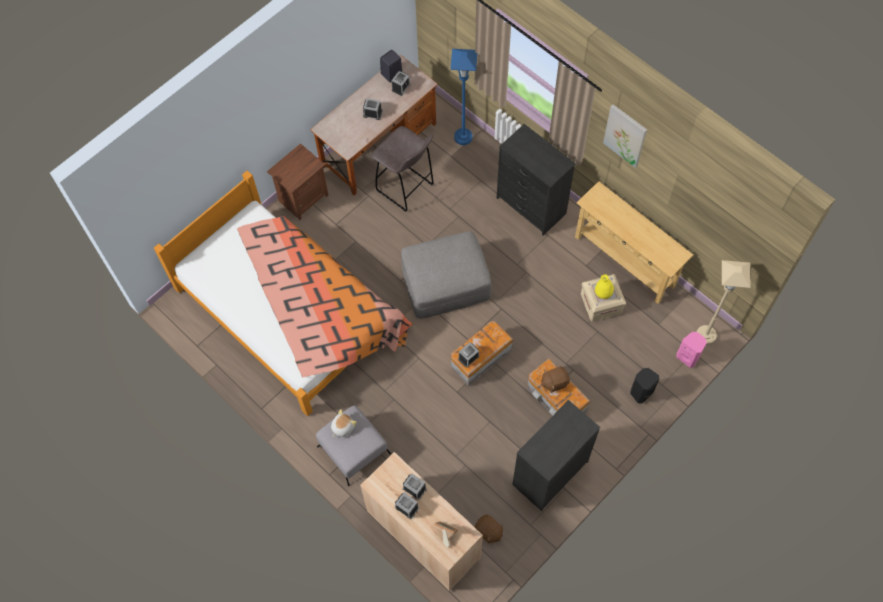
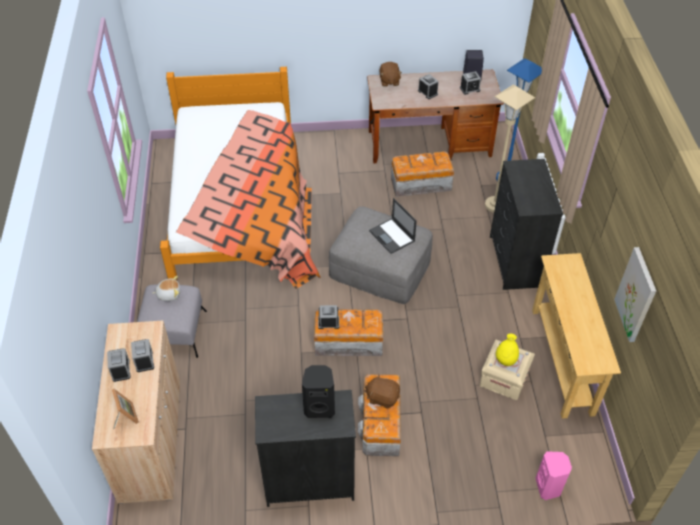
camera: 40 degrees right, 15 degrees down
brown nightstand [267,143,329,221] -> none
grey stool [370,126,434,212] -> storage box [391,151,454,197]
brown plush toy [475,514,503,544] -> brown plush toy moved to [380,62,402,87]
picture [603,105,647,168] -> picture moved to [614,247,656,342]
black speaker [630,368,659,404] -> black speaker moved to [302,365,335,418]
beige floor lamp [696,260,750,345] -> beige floor lamp moved to [485,84,535,213]
none -> laptop [369,198,417,254]

